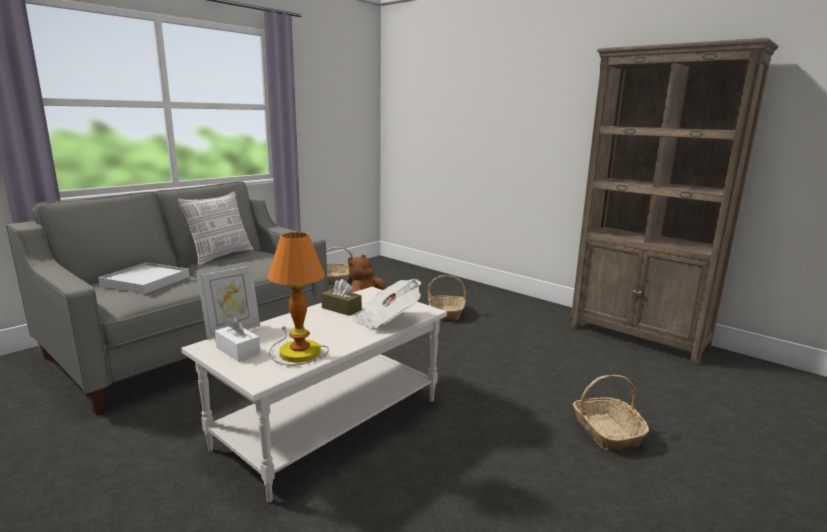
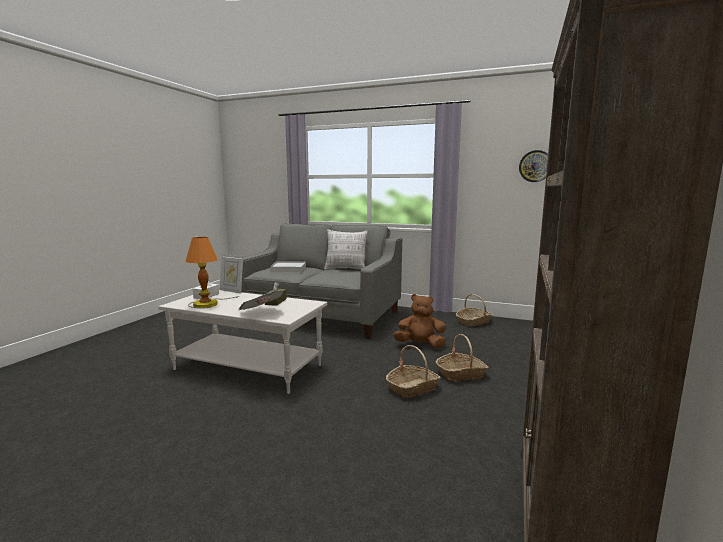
camera: 70 degrees right, 5 degrees down
basket [573,375,649,451] -> basket moved to [386,345,441,399]
none -> wall clock [519,150,548,182]

